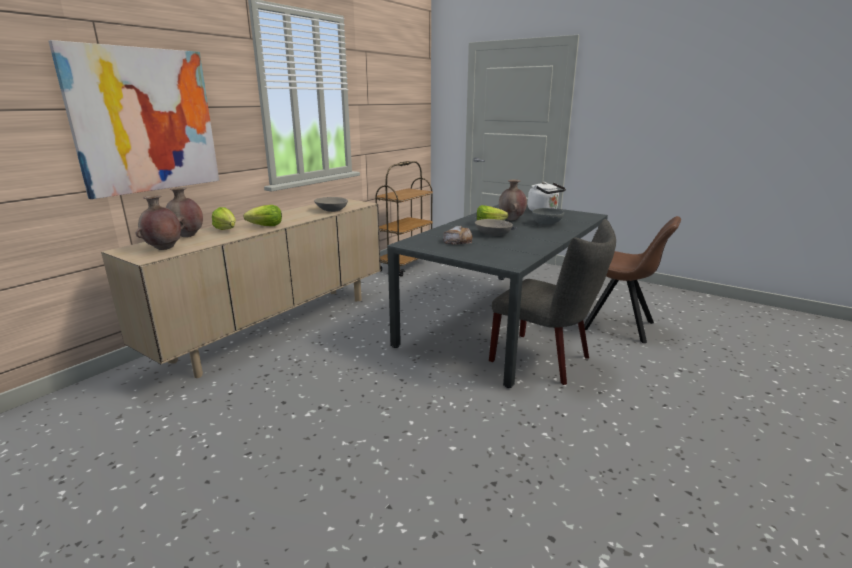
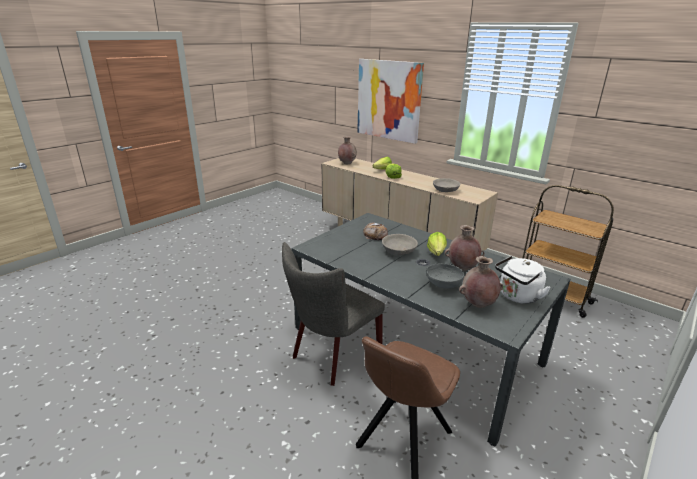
camera: 95 degrees right, 5 degrees up
brown vase [165,187,203,237] -> brown vase moved to [459,256,503,308]

